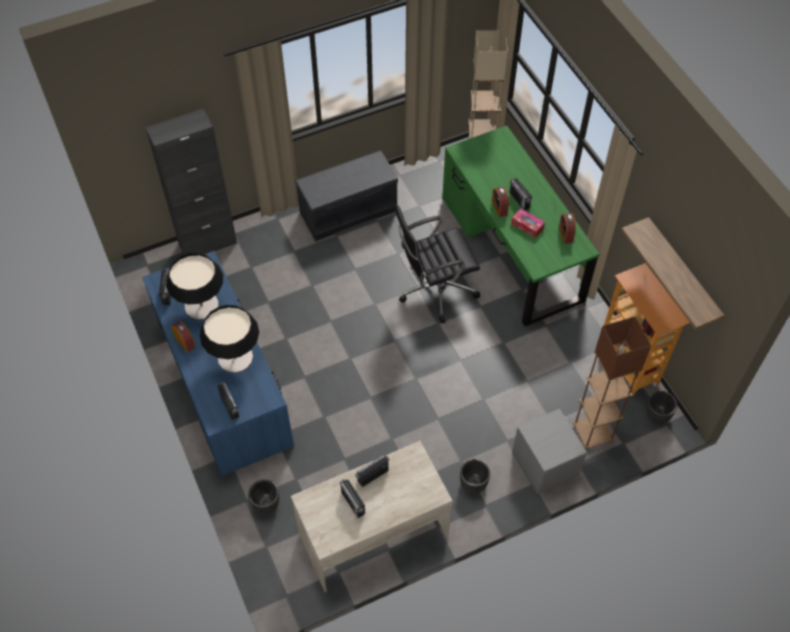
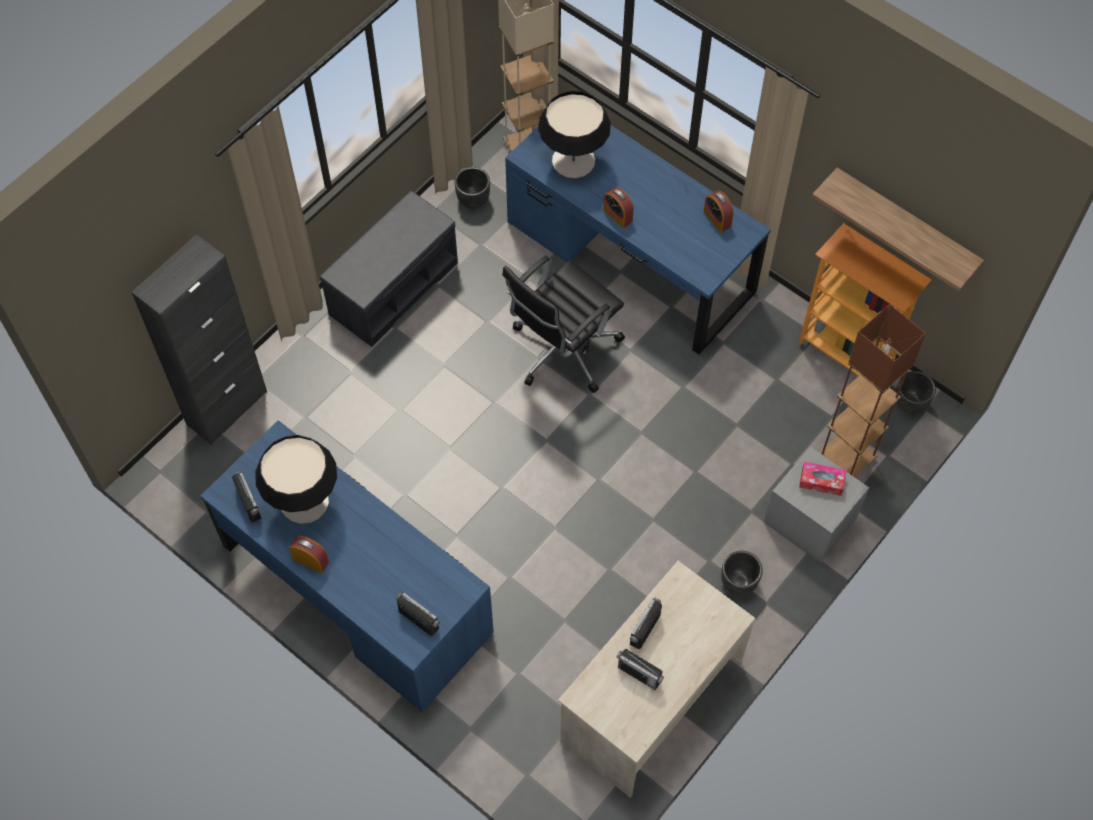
camera: 25 degrees left, 5 degrees up
table lamp [200,305,259,373] -> table lamp moved to [538,90,611,179]
black planter [248,479,279,514] -> black planter moved to [455,167,490,209]
green desk [442,126,600,326] -> blue desk [505,125,771,354]
radio [509,176,532,211] -> none
tissue box [511,208,545,238] -> tissue box moved to [799,462,847,496]

